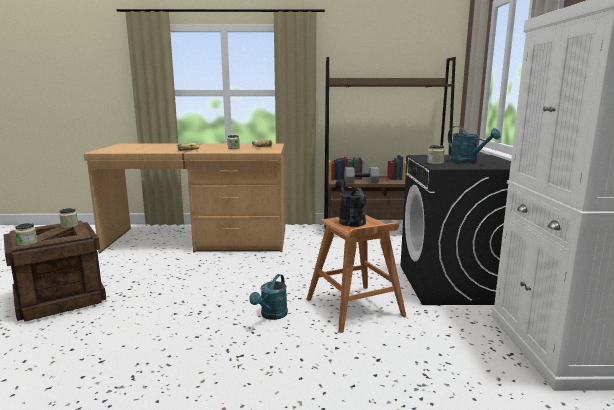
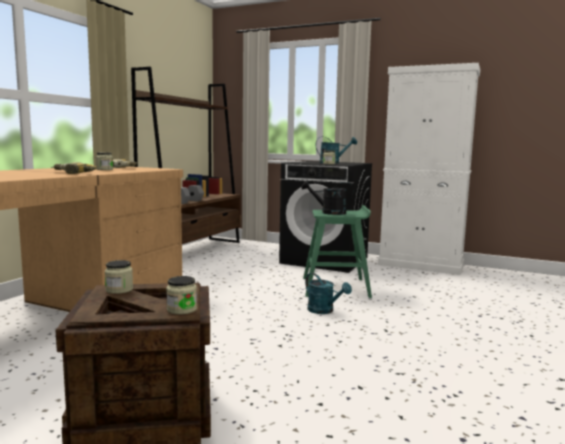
camera: 65 degrees left, 5 degrees down
brown stool [306,215,406,333] -> green stool [303,205,372,298]

